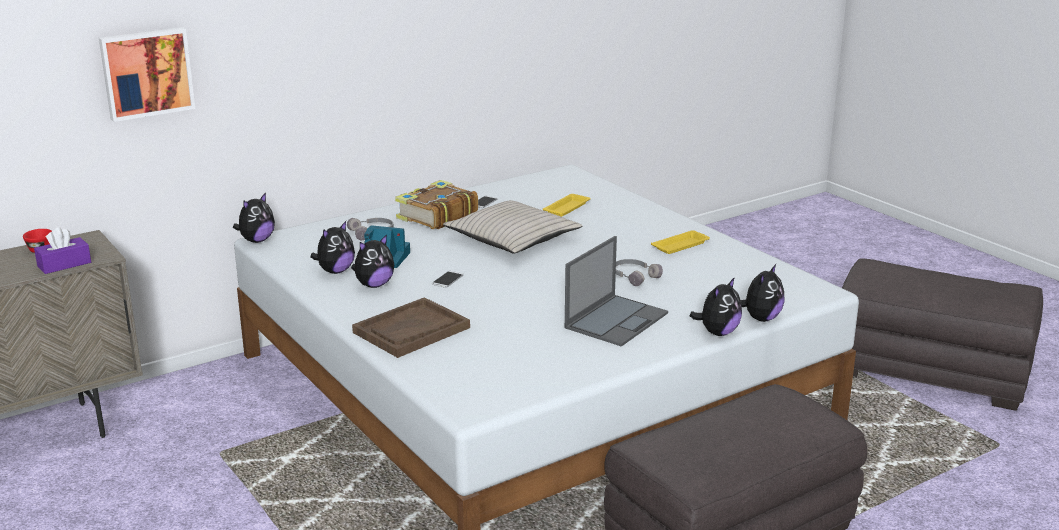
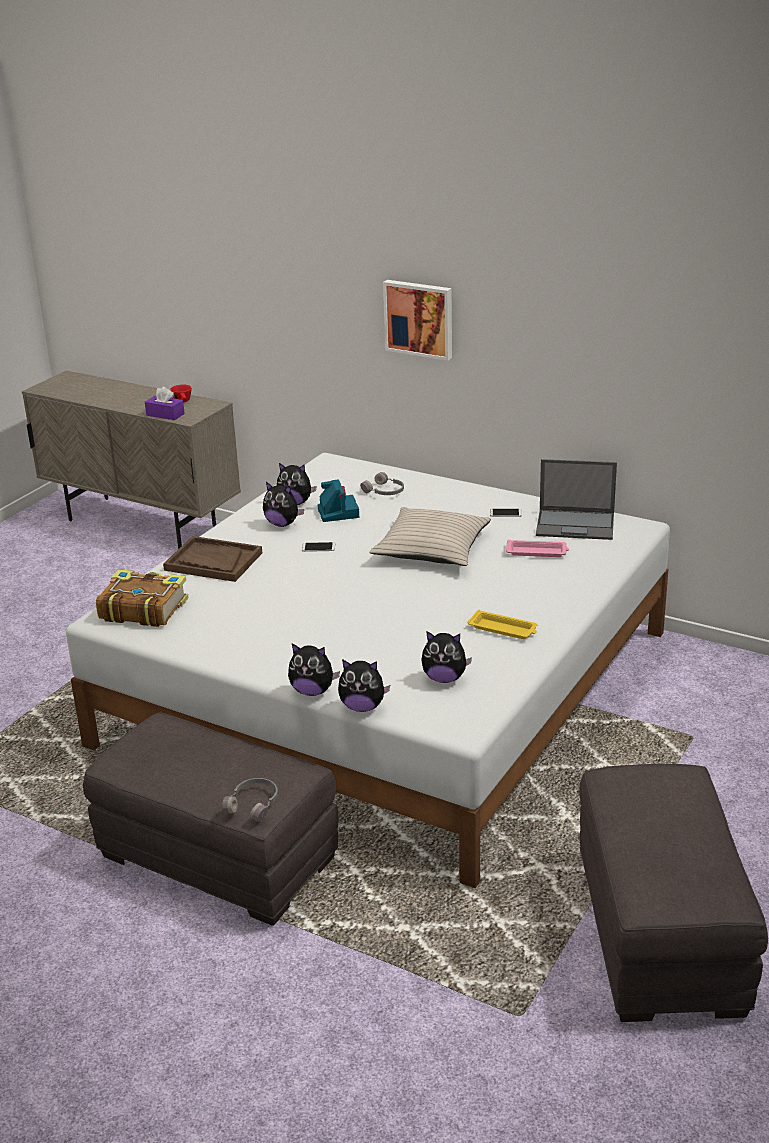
camera: 65 degrees right, 5 degrees up
picture [99,27,195,122] -> picture moved to [383,280,452,361]
plush toy [233,193,275,243] -> plush toy moved to [422,631,472,683]
book [395,180,478,229] -> book moved to [96,569,188,627]
yellow tray [543,194,591,217] -> pink tray [506,539,569,557]
laptop [565,236,668,347] -> laptop moved to [536,459,617,540]
grey headphones [616,259,663,286] -> grey headphones moved to [222,778,278,822]

